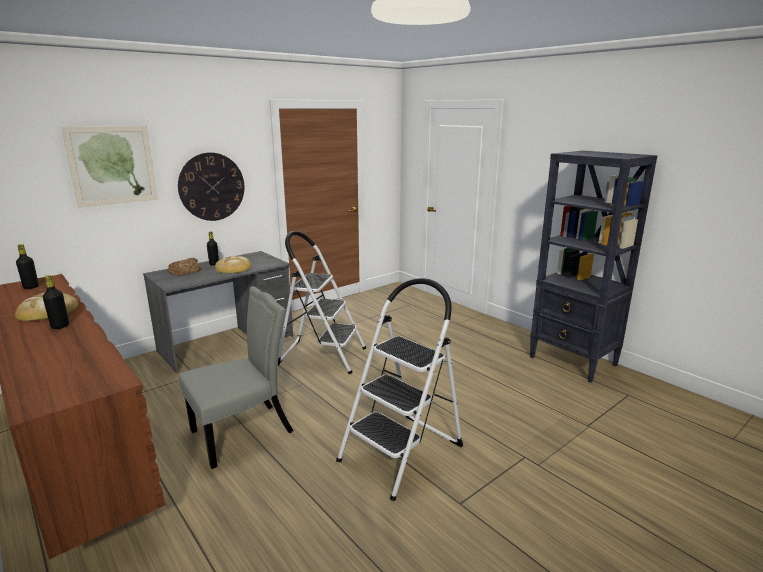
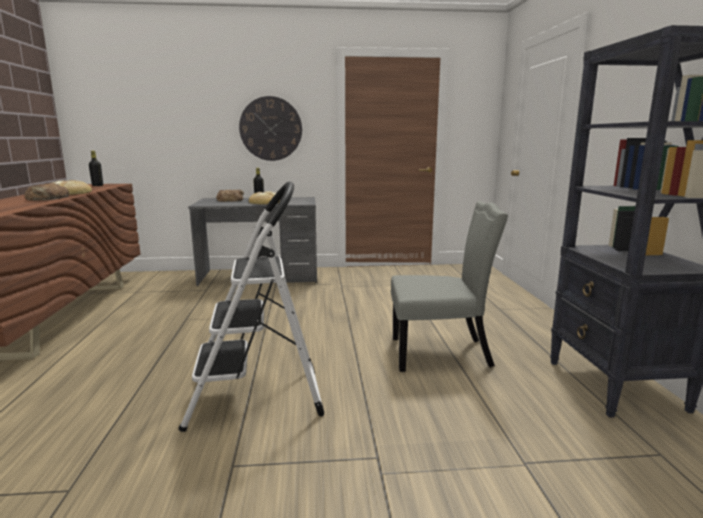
camera: 35 degrees right, 5 degrees down
black bottle [43,275,69,329] -> bread [25,183,69,200]
picture [61,126,158,208] -> none
grey chair [179,286,294,469] -> grey chair moved to [390,201,508,372]
step ladder [278,231,367,374] -> none

